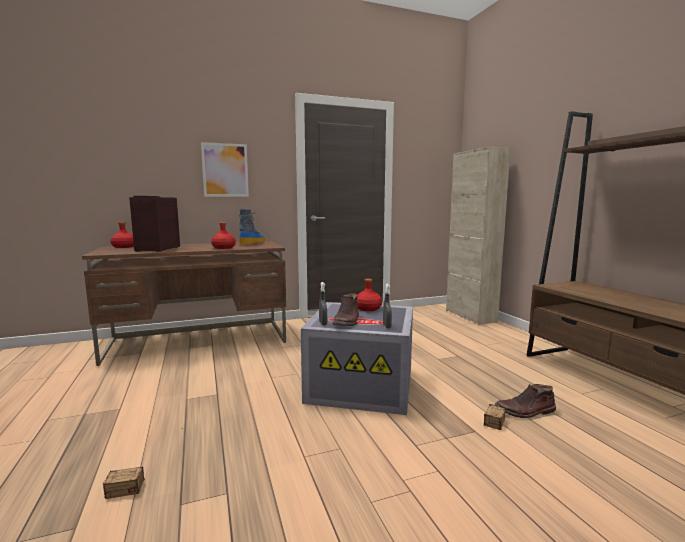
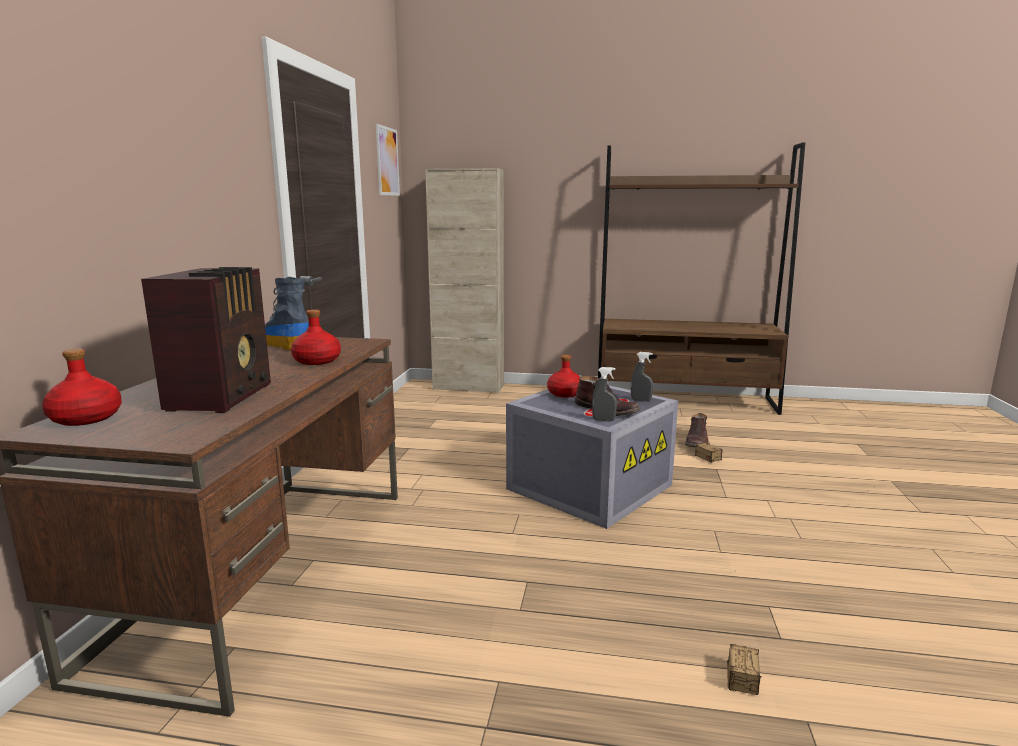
camera: 60 degrees left, 5 degrees up
radio [129,196,180,252] -> radio turned 120 degrees counterclockwise [141,267,271,413]
picture [201,142,249,197] -> picture moved to [376,124,400,196]

